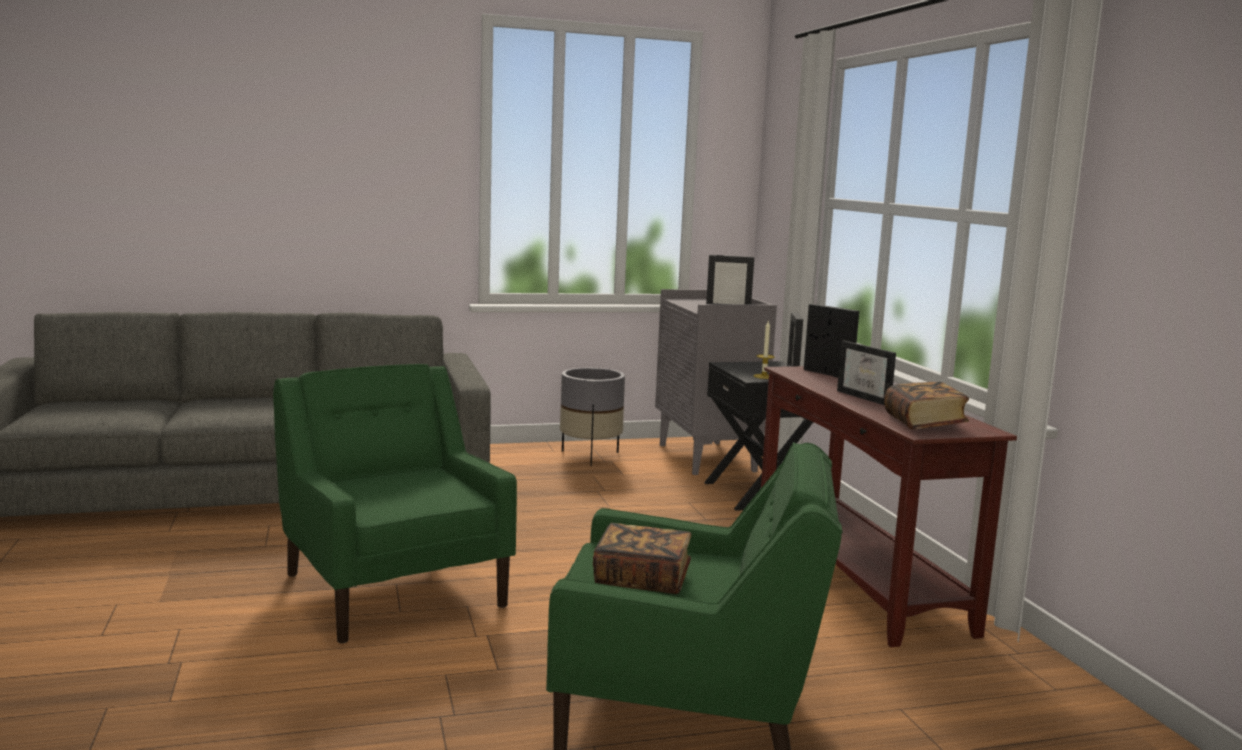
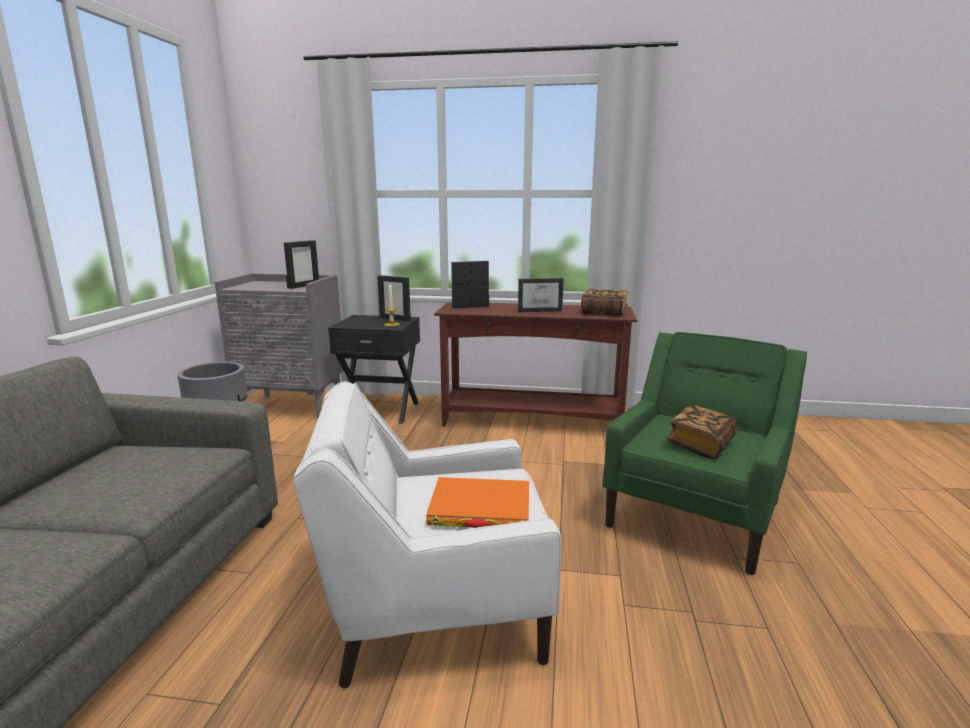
camera: 65 degrees left, 5 degrees up
green armchair [273,364,517,643] -> white armchair [294,381,562,688]
none -> orange book [426,477,529,528]

